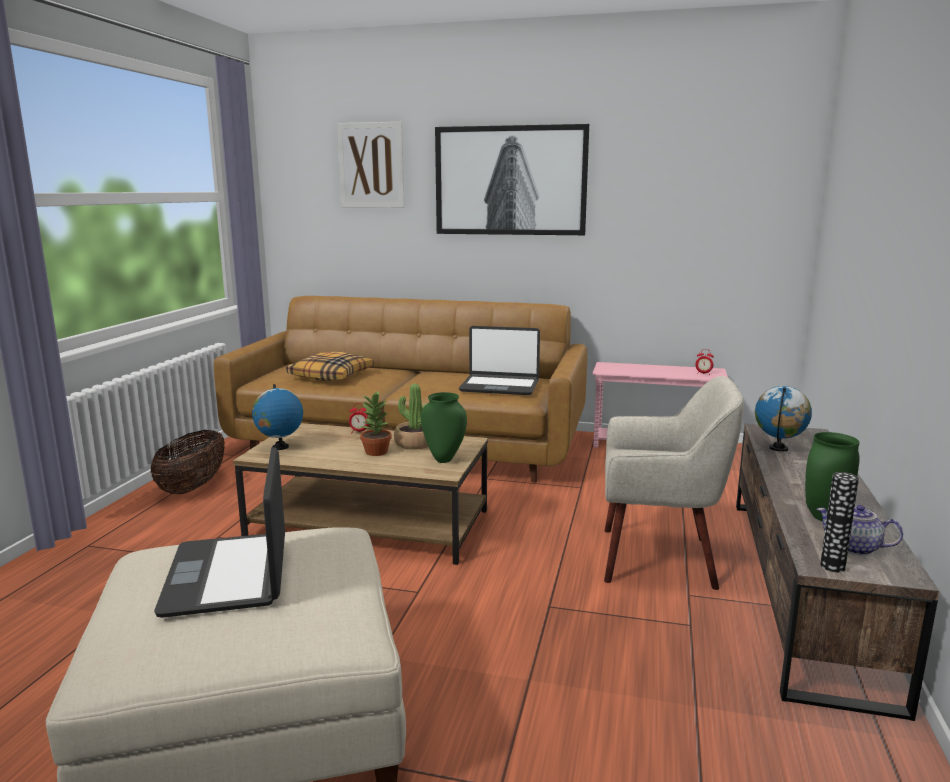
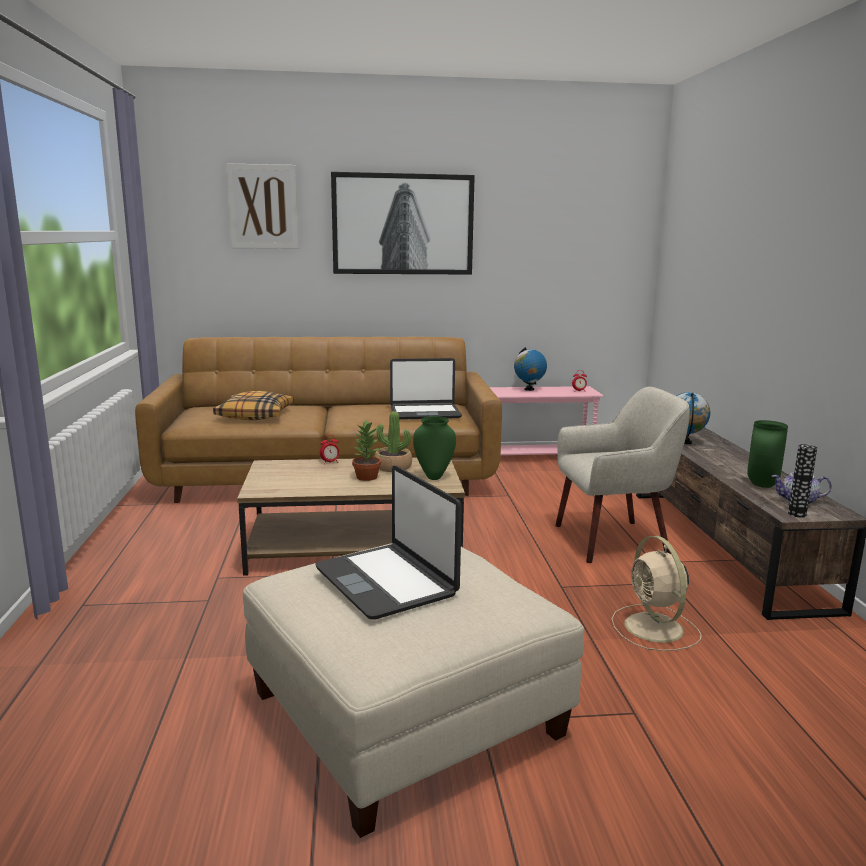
camera: 20 degrees left, 0 degrees up
basket [150,430,225,494] -> none
globe [252,384,303,450] -> globe moved to [514,347,547,391]
none -> beige fan [611,536,701,651]

